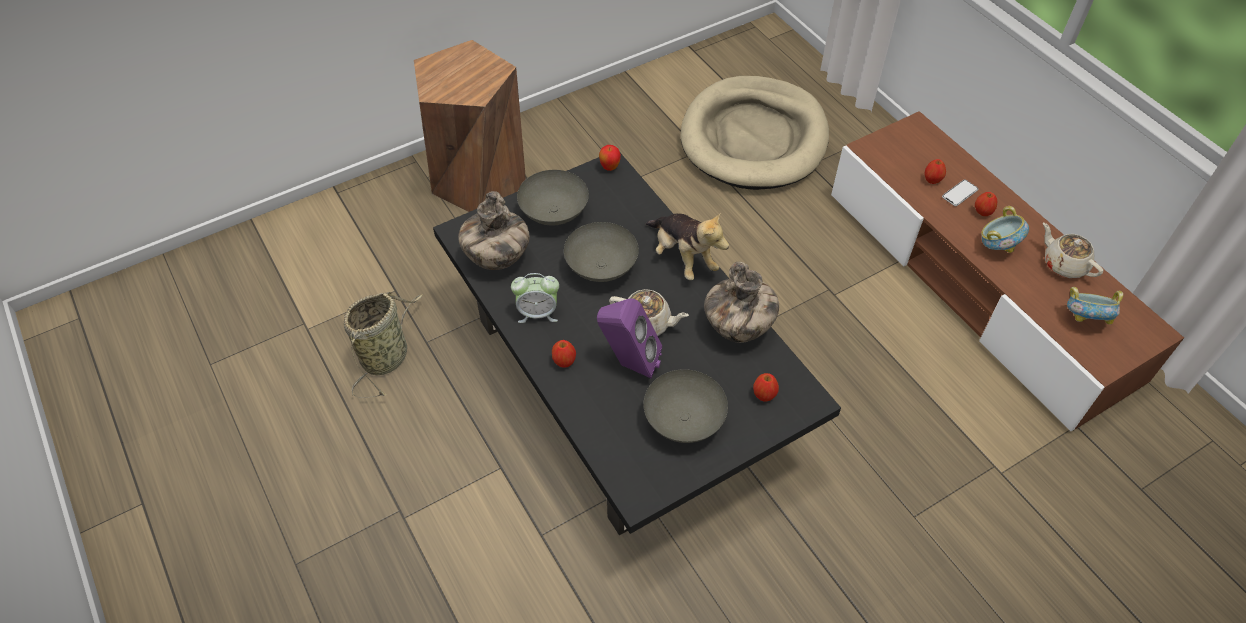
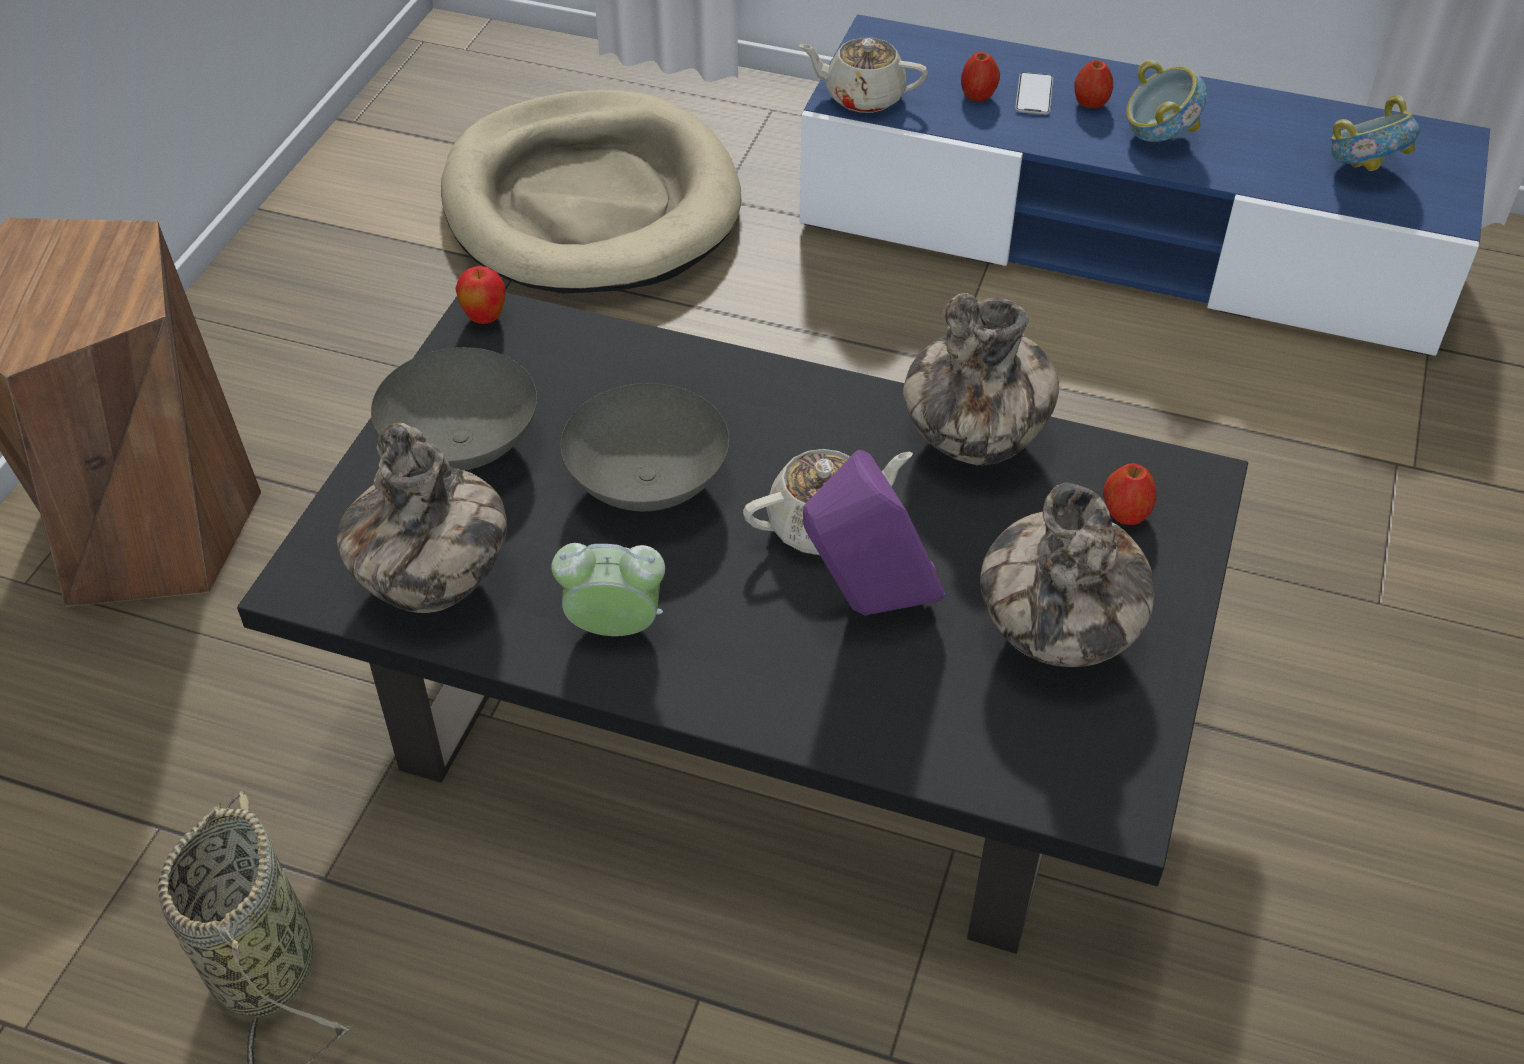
camera: 40 degrees left, 5 degrees down
alarm clock [511,273,559,323] -> alarm clock turned 135 degrees counterclockwise [551,543,665,636]
apple [552,340,576,368] -> none
grey bowl [643,369,728,443] -> vase [980,482,1154,667]
plush toy [646,212,729,280] -> none
brown tv stand [831,111,1184,431] -> blue tv stand [799,14,1490,356]
beige teapot [1043,223,1103,278] -> beige teapot moved to [799,38,928,113]

